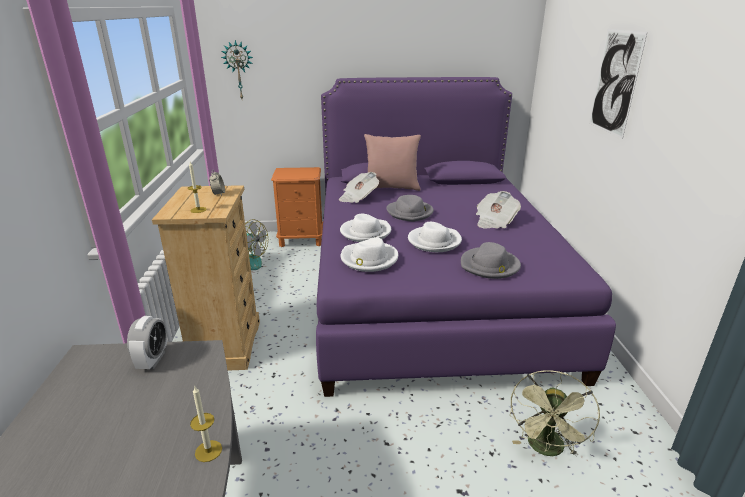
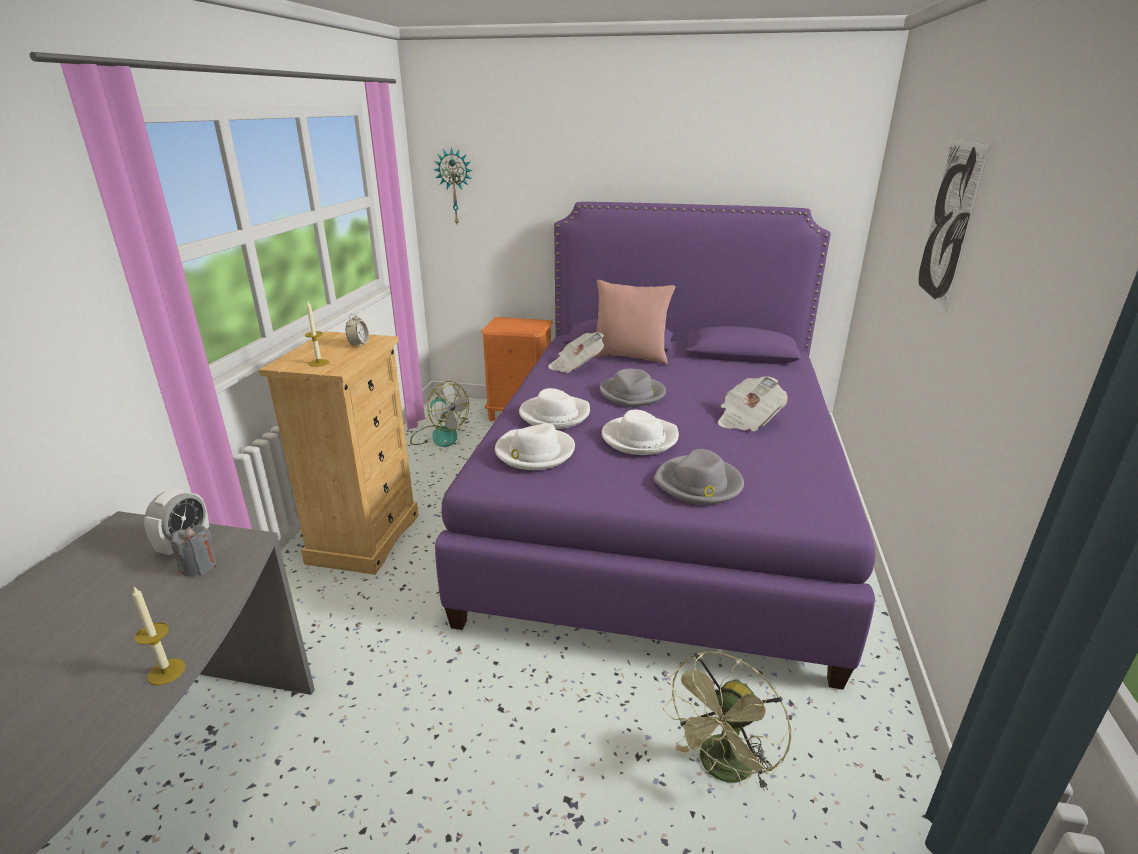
camera: 15 degrees right, 0 degrees up
none -> grey candle [171,525,217,577]

